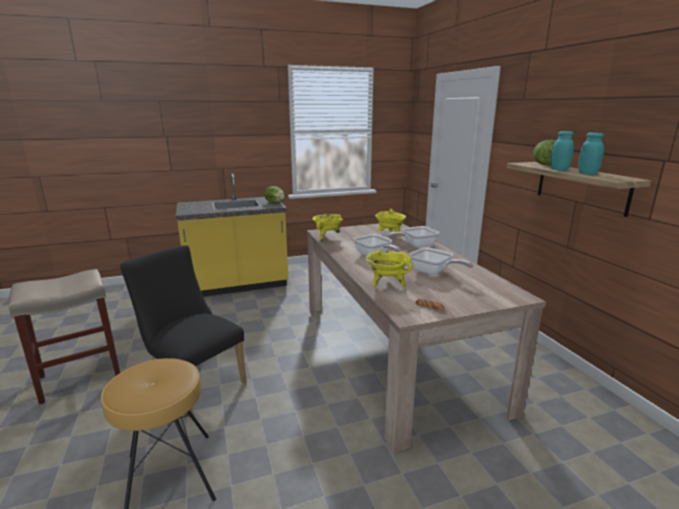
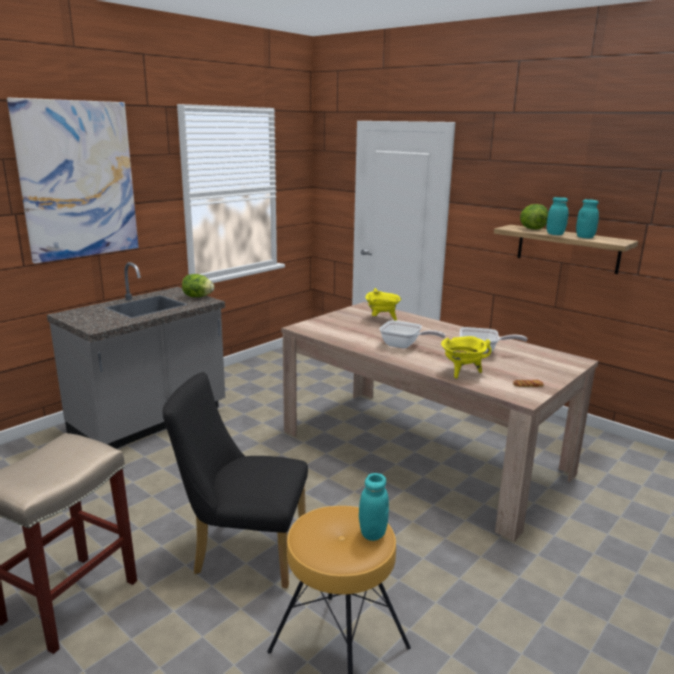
camera: 30 degrees left, 0 degrees up
yellow counter [176,174,288,297] -> grey counter [47,262,225,449]
yellow cooking pot [312,214,343,241] -> none
frying pan [387,226,439,248] -> none
none -> picture [7,98,139,264]
none -> turquoise jar [359,473,389,541]

